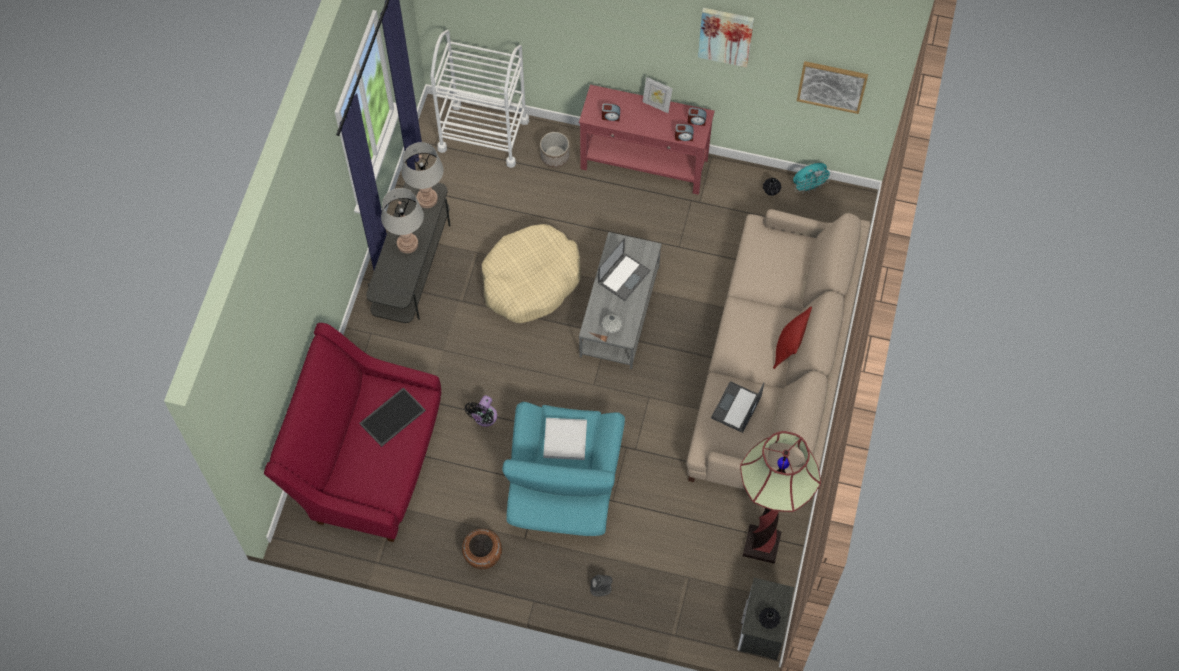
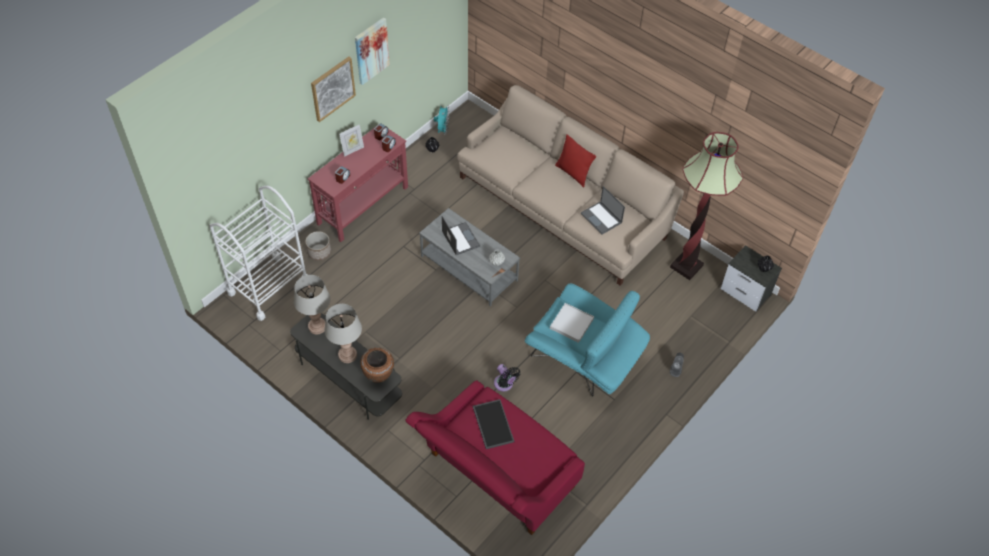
camera: 65 degrees left, 10 degrees down
brown vase [462,529,502,569] -> brown vase moved to [360,347,394,383]
beige dog bed [482,224,580,323] -> none
picture [797,61,868,114] -> picture moved to [311,57,356,122]

